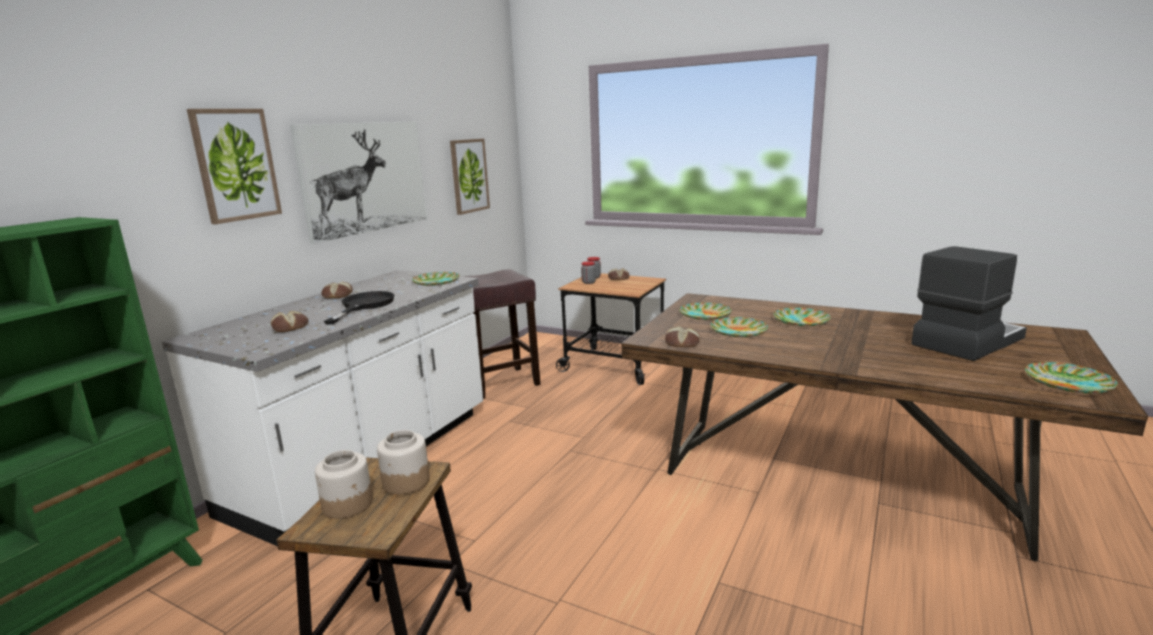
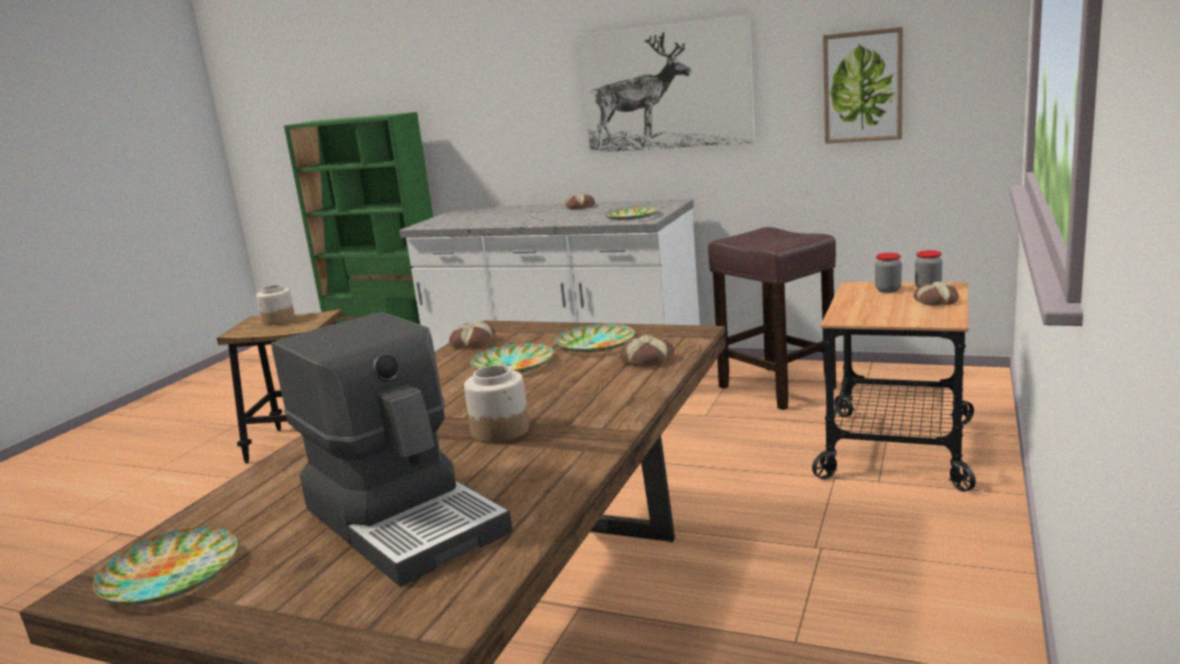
camera: 85 degrees right, 0 degrees up
picture [187,109,282,224] -> none
bread [271,311,309,332] -> bread moved to [620,334,675,367]
black frying pan [324,291,394,325] -> none
jar [377,430,430,494] -> jar moved to [464,365,529,443]
plate [773,308,831,326] -> none

